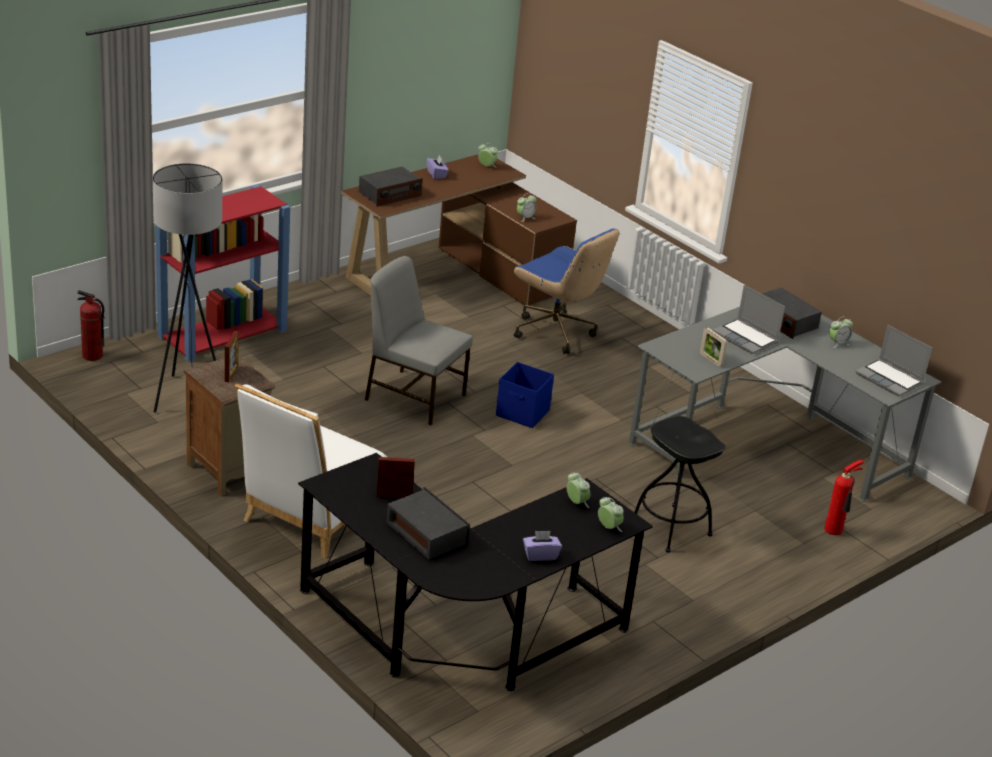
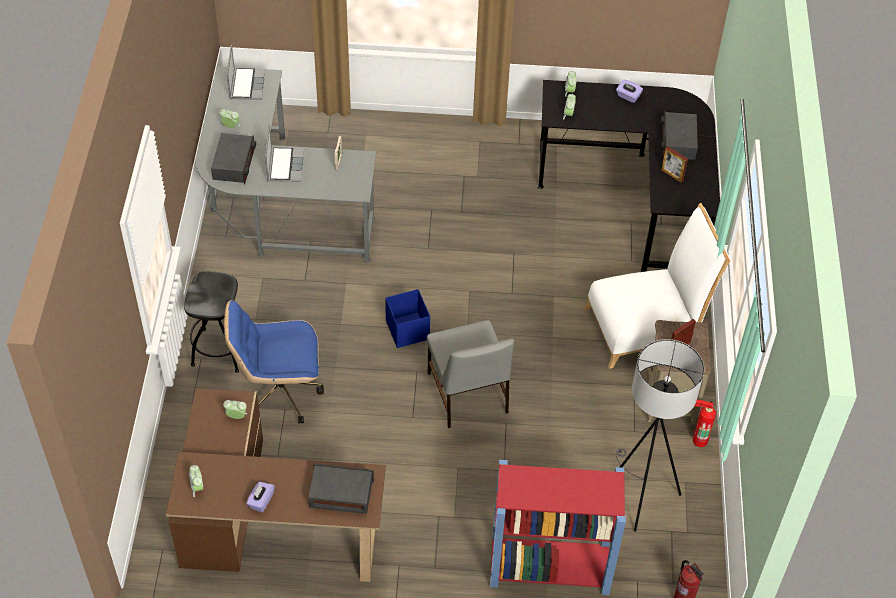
camera: 135 degrees left, 20 degrees up
blue office chair [514,229,619,354] -> blue office chair turned 90 degrees counterclockwise [224,300,324,423]
black stool [634,416,726,553] -> black stool moved to [184,271,239,373]
fire extinguisher [824,460,864,535] -> fire extinguisher moved to [693,400,716,447]

